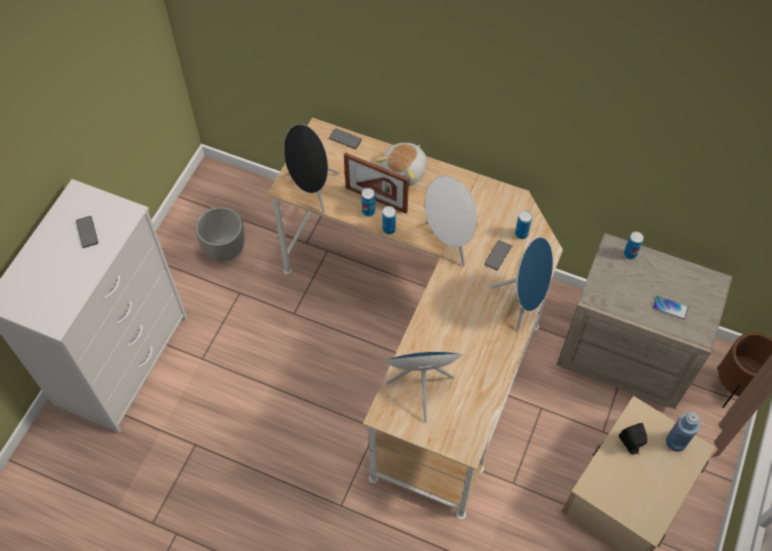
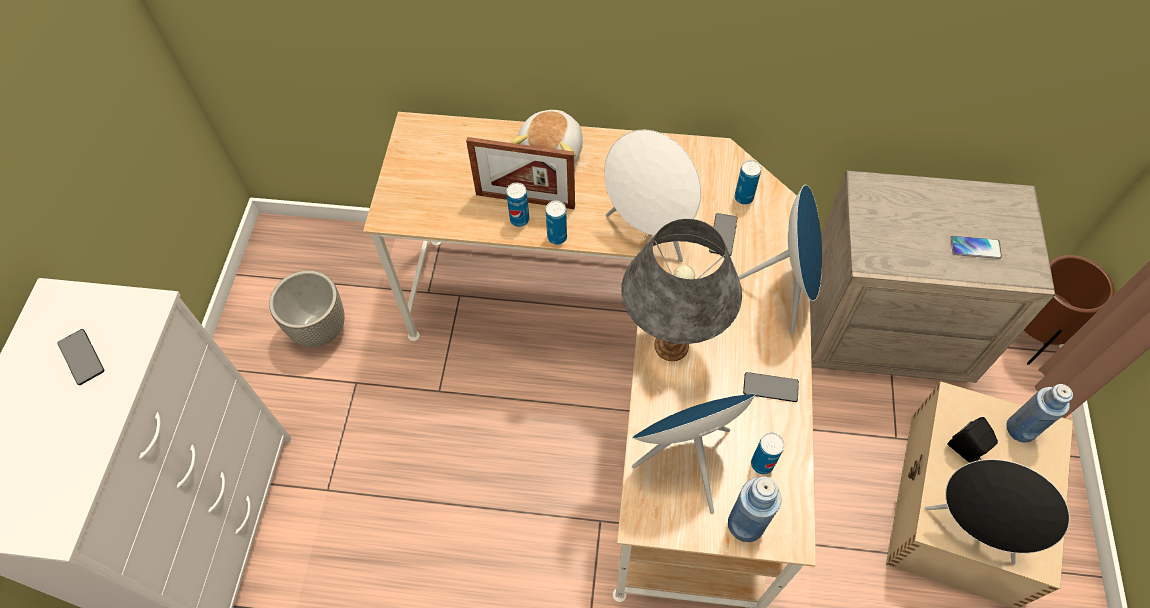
camera: 15 degrees left, 0 degrees up
black speaker [284,124,340,213] -> black speaker moved to [925,459,1070,565]
phone [329,129,362,149] -> phone moved to [743,372,799,402]
can [624,231,644,260] -> can moved to [751,433,785,475]
none -> grey table lamp [621,219,742,361]
none -> blue bottle [728,477,781,542]

